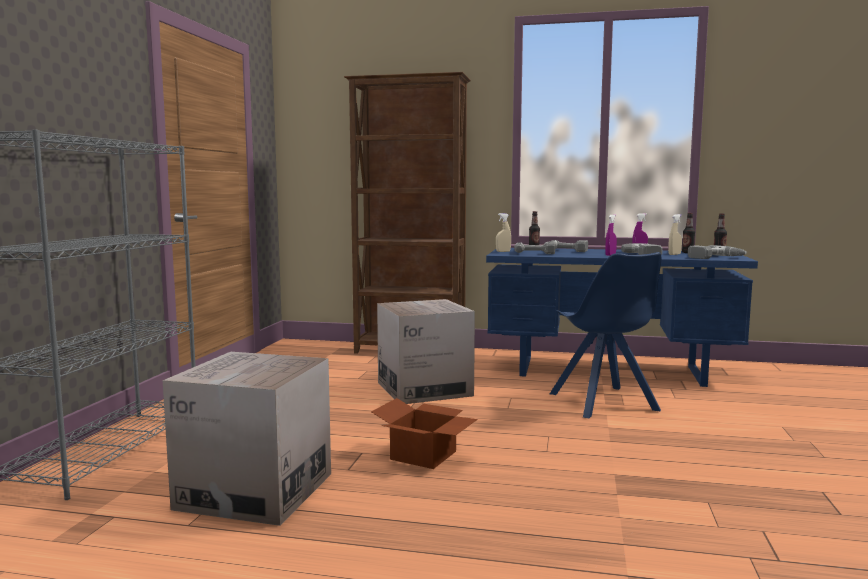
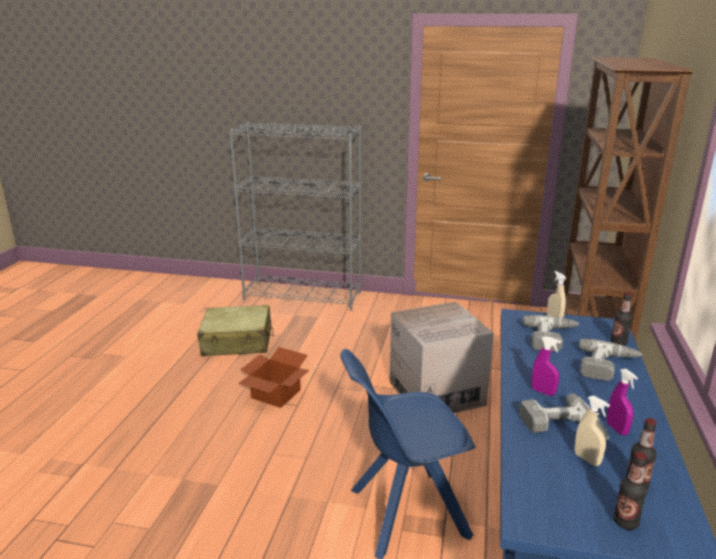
camera: 90 degrees right, 15 degrees up
cardboard box [163,352,331,526] -> beige suitcase [197,305,274,356]
power drill [688,245,747,259] -> none

